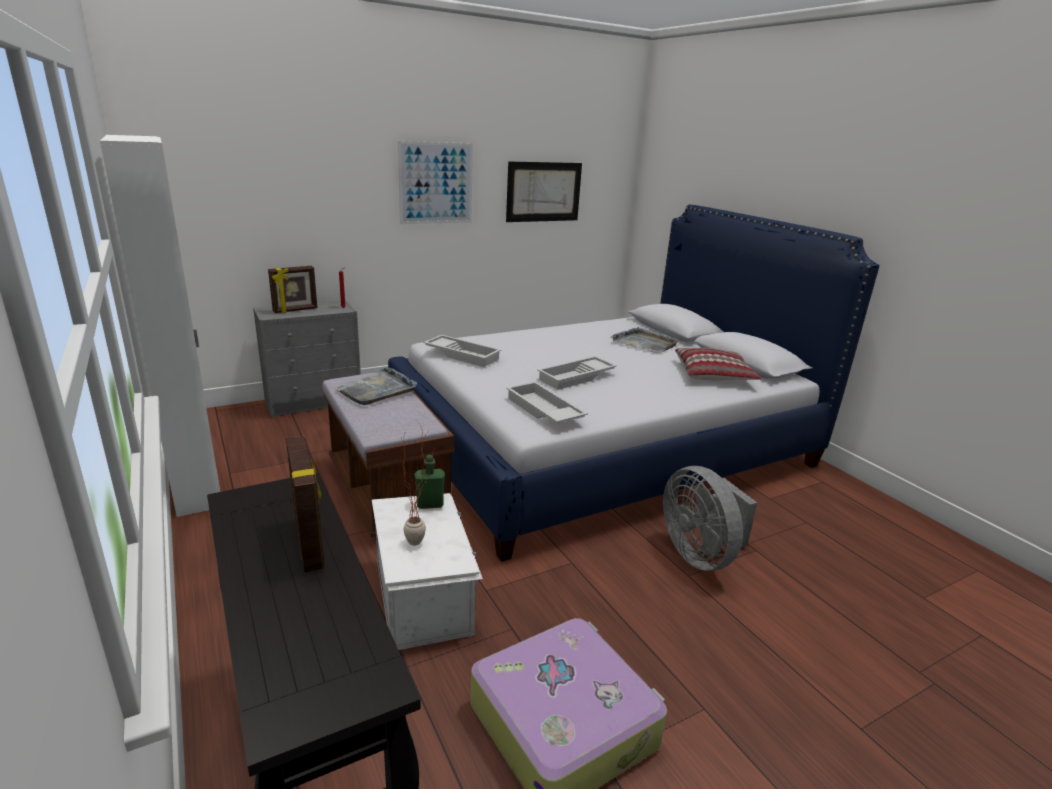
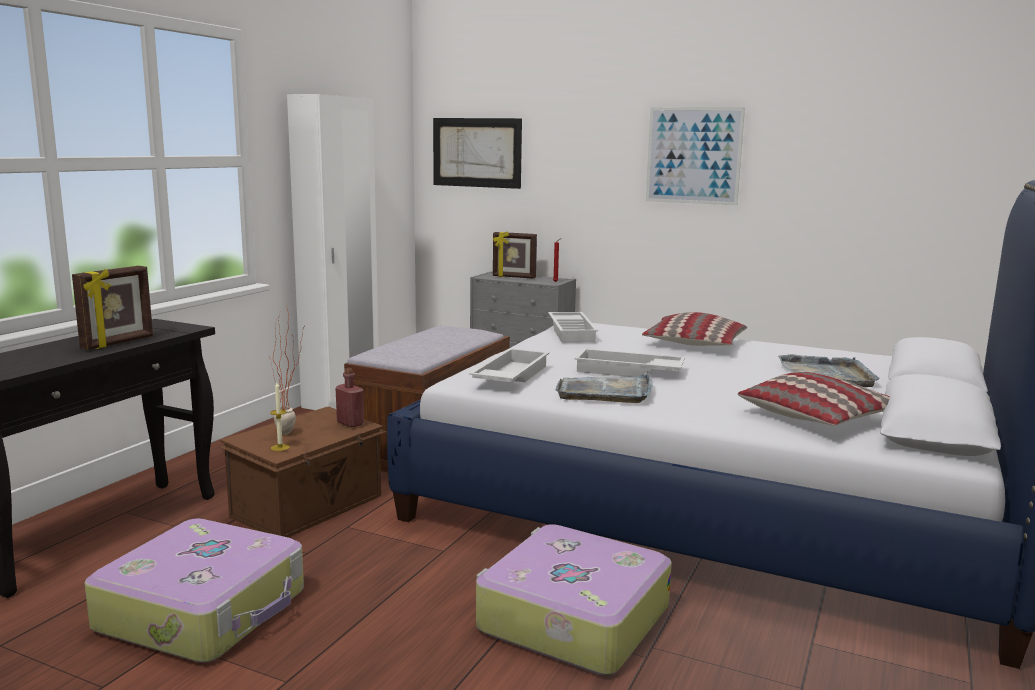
camera: 55 degrees right, 10 degrees down
grey tray [334,367,417,405] -> grey tray moved to [555,373,653,403]
white storage box [372,493,483,650] -> brown storage box [219,406,387,537]
green bottle [415,455,445,509] -> red bottle [335,368,364,427]
picture [506,161,582,222] -> picture moved to [433,118,522,189]
grey fan [663,466,757,571] -> suitcase [476,524,672,675]
none -> candle [270,382,290,451]
none -> pillow [642,312,747,346]

